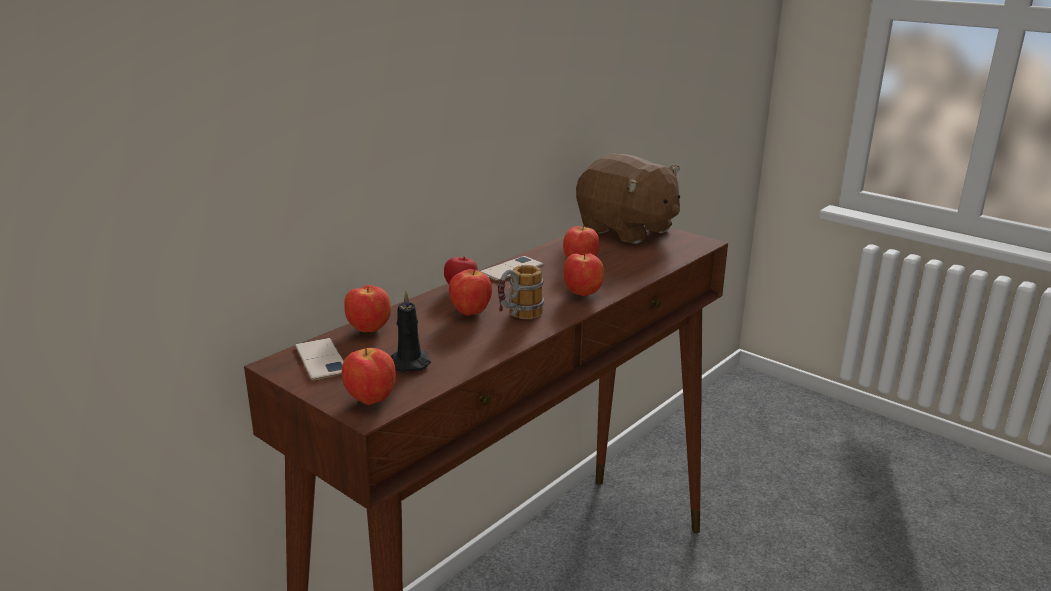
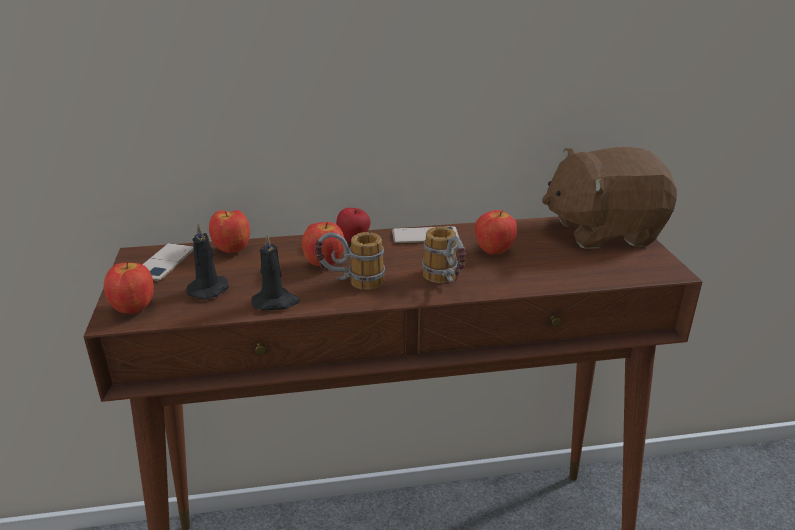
camera: 40 degrees right, 5 degrees up
apple [564,253,604,296] -> mug [422,227,466,283]
brown plush toy [576,154,680,244] -> brown plush toy turned 90 degrees clockwise [542,147,677,249]
none -> black candle [251,233,300,311]

